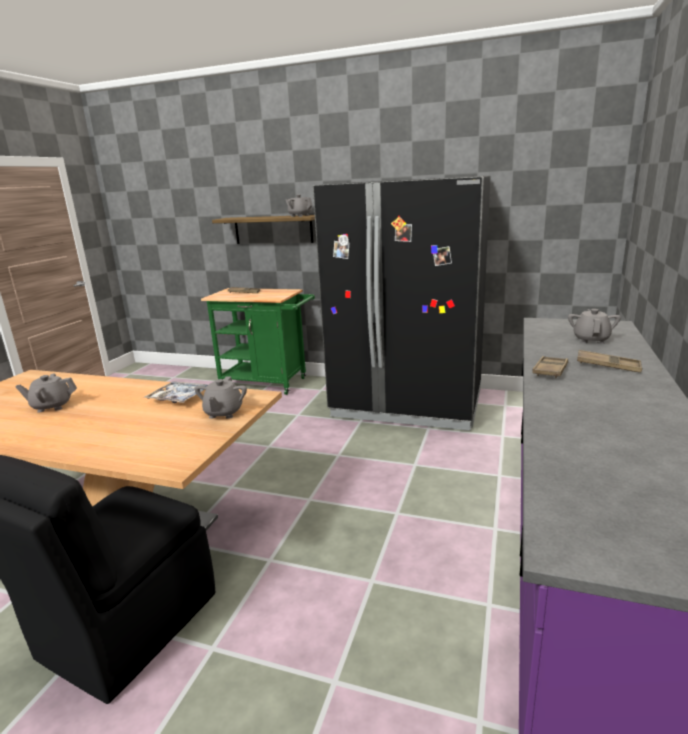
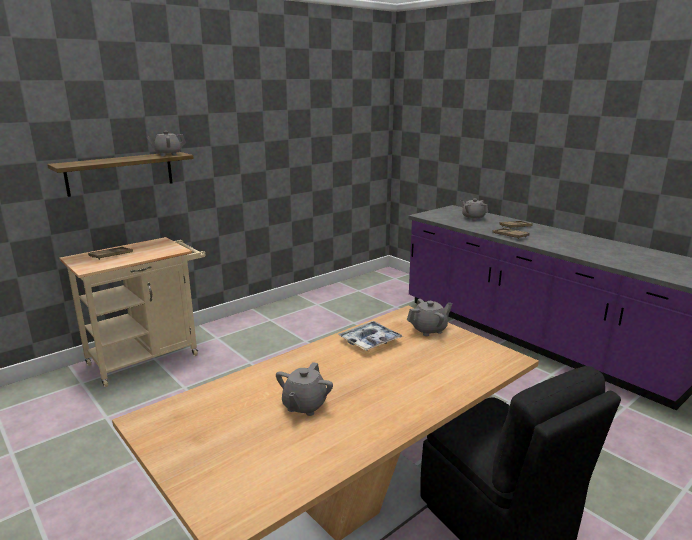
camera: 60 degrees left, 0 degrees up
grey teapot [194,376,247,419] -> grey teapot turned 60 degrees counterclockwise [407,299,452,336]
green cart [201,288,315,395] -> beige cart [59,237,206,387]
black fridge [313,176,491,431] -> none

